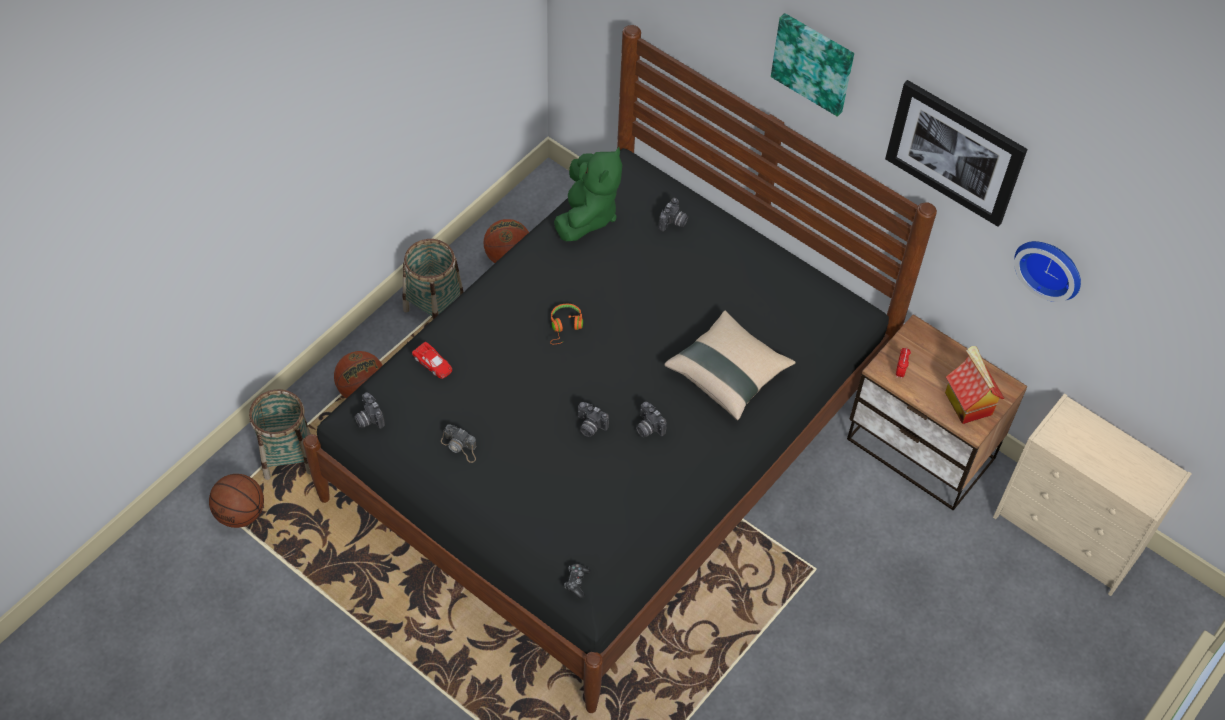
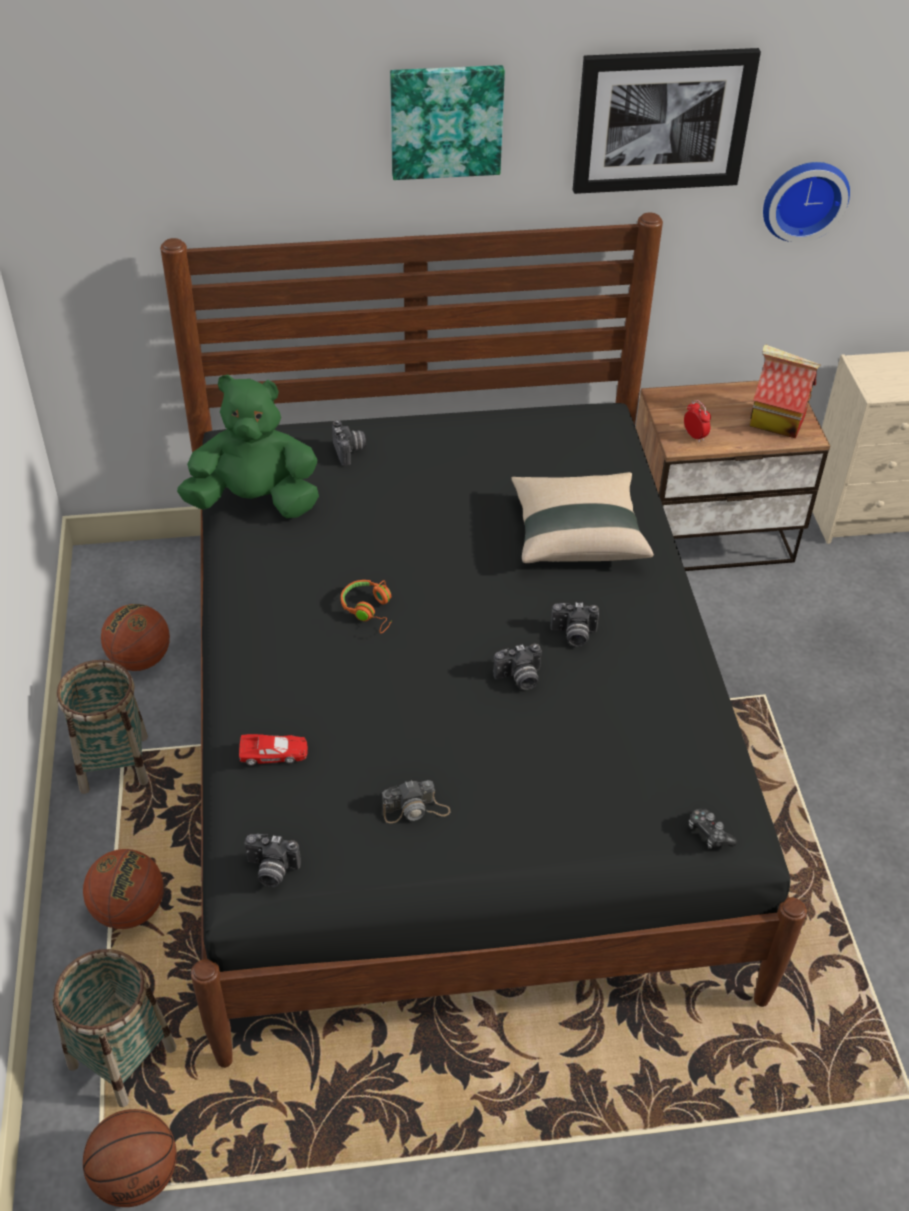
camera: 45 degrees left, 10 degrees down
green plush toy [554,147,622,241] -> green plush toy turned 60 degrees counterclockwise [177,375,319,518]

